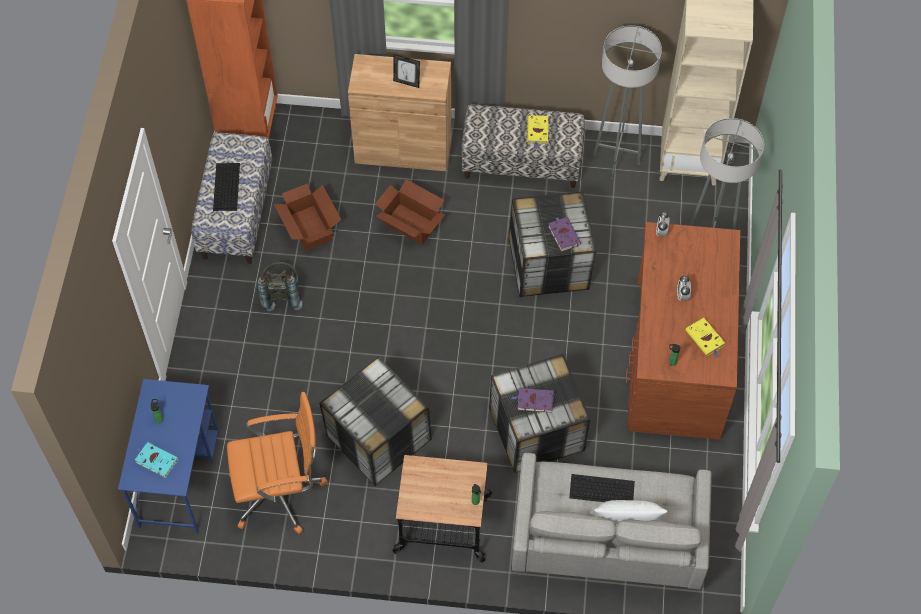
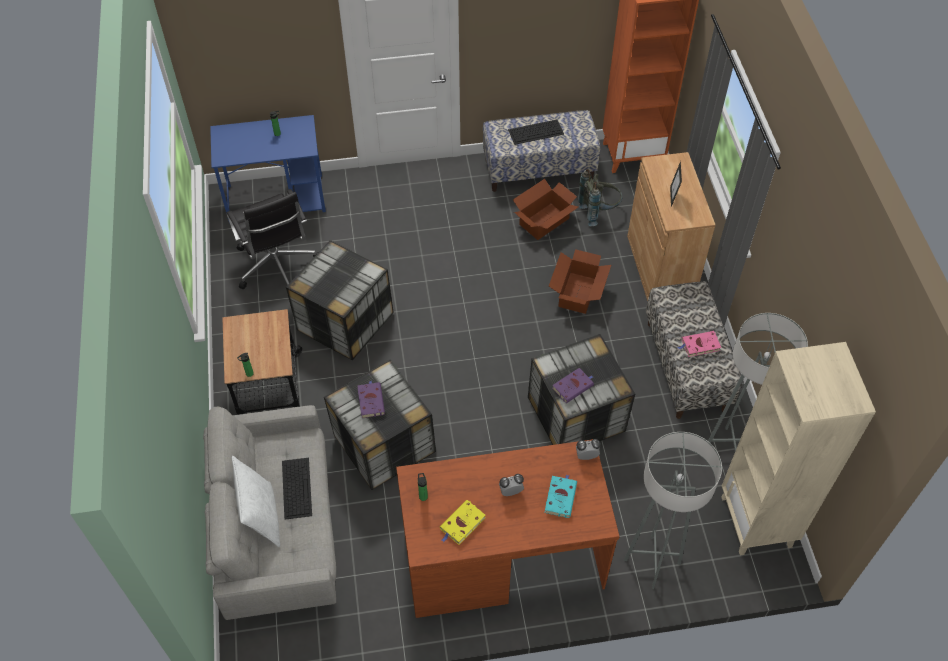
camera: 75 degrees right, 5 degrees down
turquoise book [135,442,179,478] -> turquoise book moved to [545,475,577,518]
orange office chair [227,392,328,534] -> black office chair [226,189,318,289]
grey backpack [257,262,303,311] -> grey backpack moved to [578,169,623,226]
yellow book [527,115,549,149] -> pink book [678,331,721,357]

